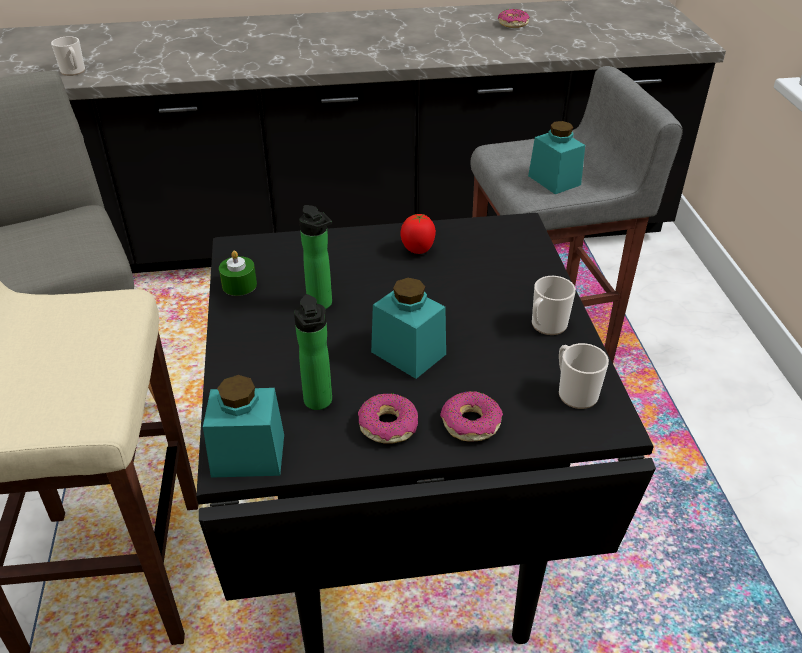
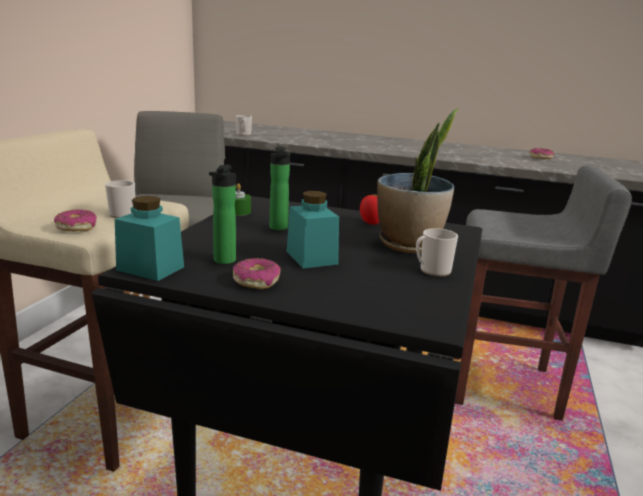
camera: 25 degrees right, 20 degrees down
donut [440,391,503,442] -> donut moved to [54,209,97,231]
turquoise jar [528,121,585,194] -> none
mug [559,343,609,409] -> mug moved to [105,180,135,218]
none -> potted plant [377,108,458,253]

